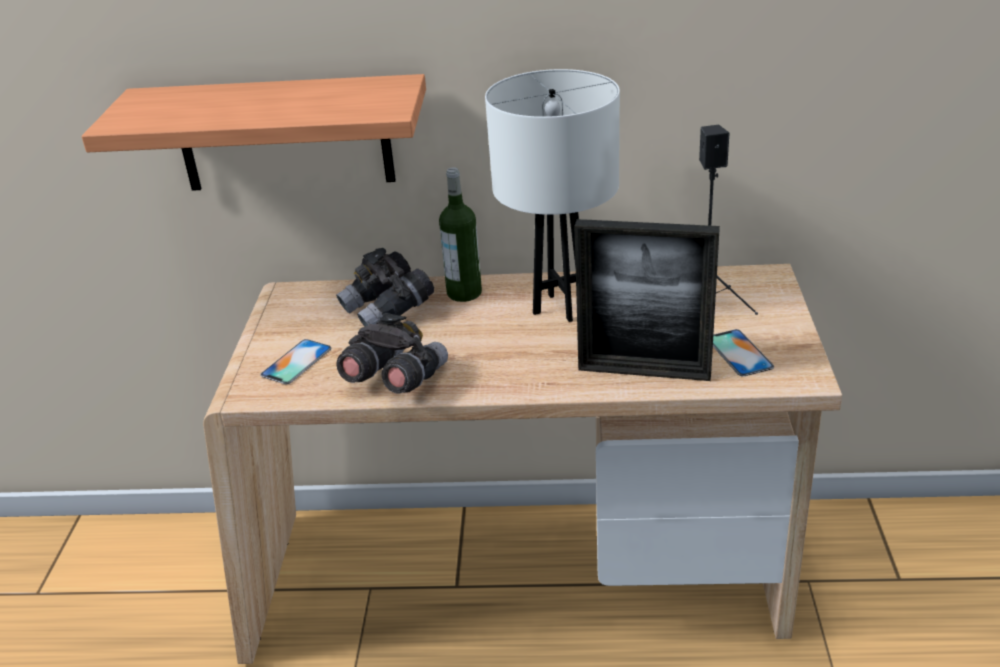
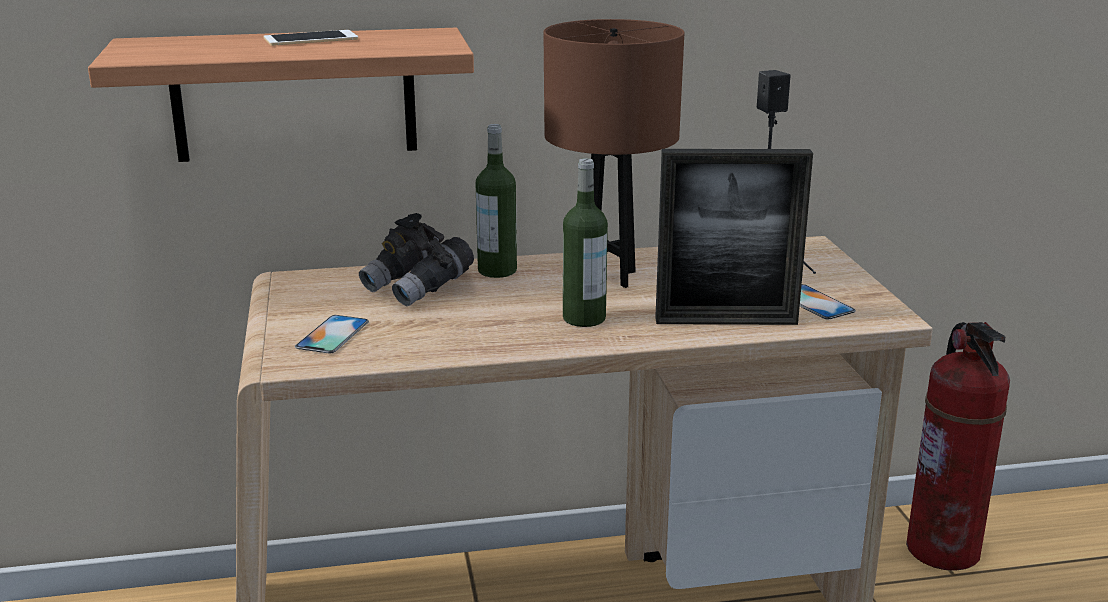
camera: 15 degrees left, 10 degrees down
grey binoculars [336,313,448,394] -> none
white table lamp [485,69,620,322] -> brown table lamp [543,19,685,288]
none -> phone [263,30,358,46]
none -> bottle [563,158,608,327]
none -> fire extinguisher [906,322,1010,571]

